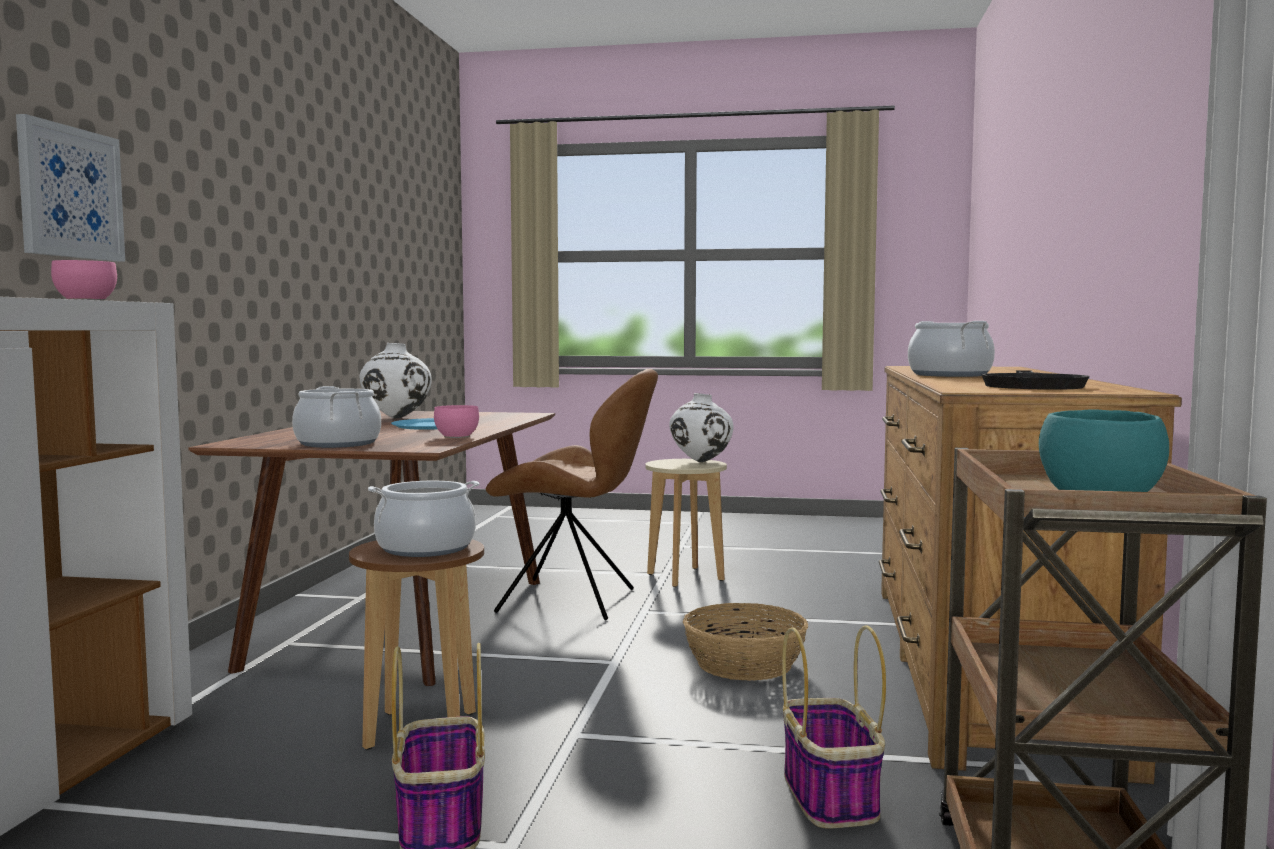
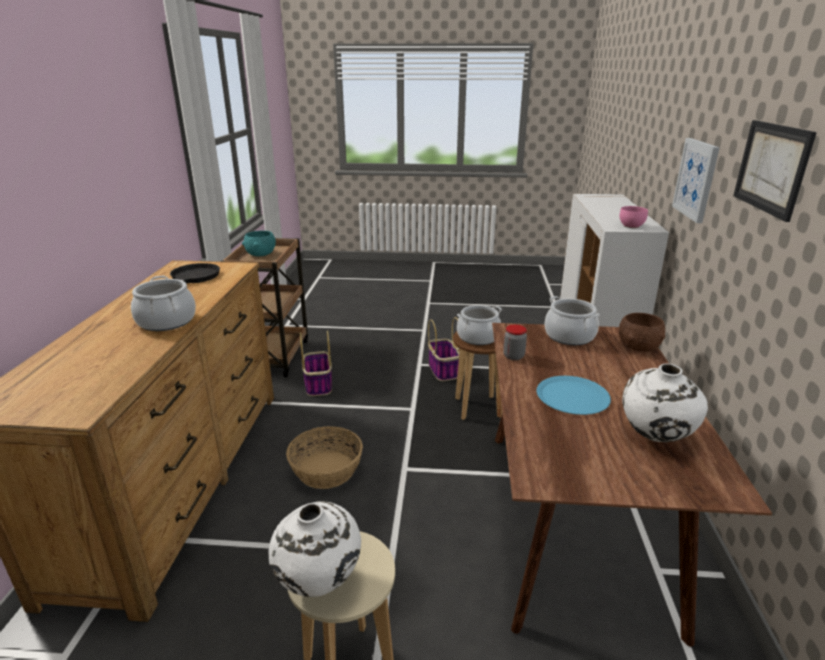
camera: 175 degrees right, 20 degrees up
pink bowl [434,405,479,438] -> jar [503,325,527,360]
brown chair [486,369,658,620] -> none
none -> brown bowl [619,313,666,352]
none -> picture [733,120,817,222]

